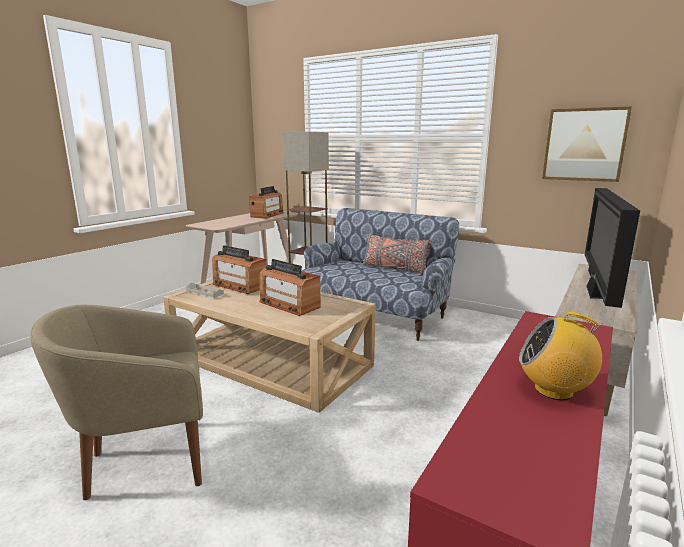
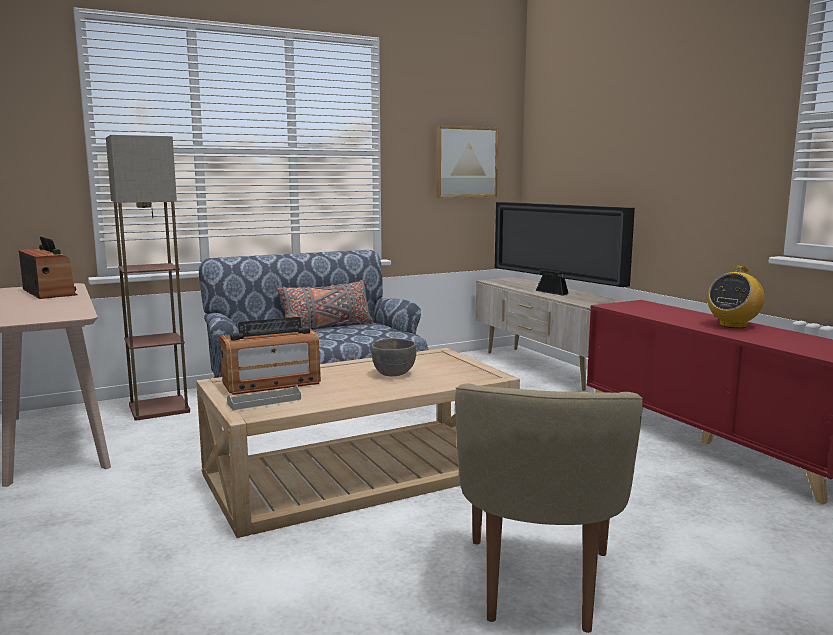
camera: 60 degrees left, 5 degrees down
radio [259,259,321,316] -> grey bowl [371,338,416,376]

